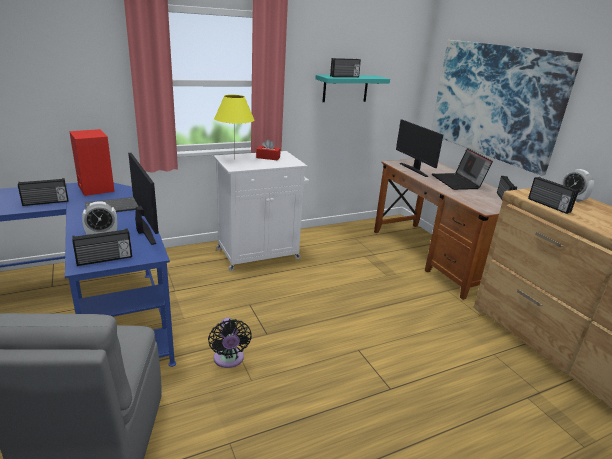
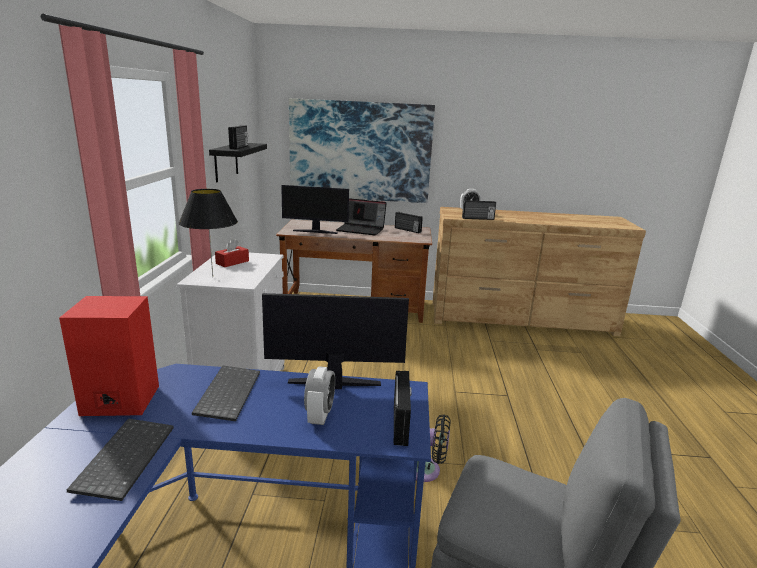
camera: 60 degrees left, 5 degrees down
radio [18,178,68,206] -> keyboard [67,418,174,501]
yellow table lamp [214,95,255,160] -> black table lamp [178,189,238,277]
turquoise shelf [315,75,390,102] -> black shelf [209,143,267,182]

